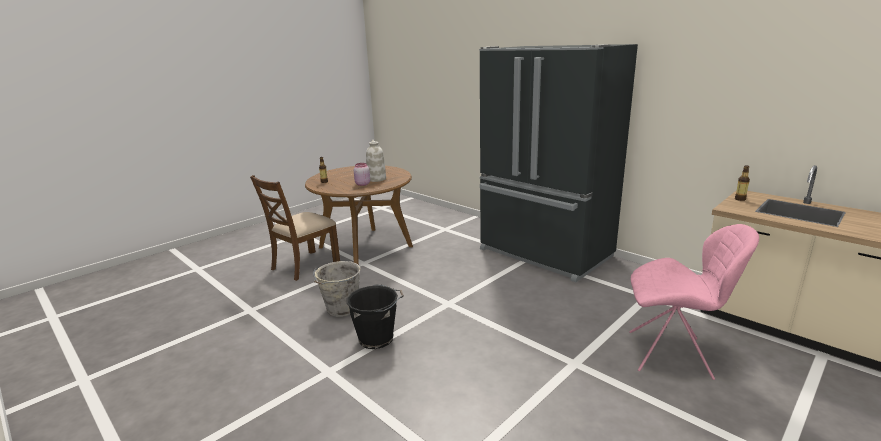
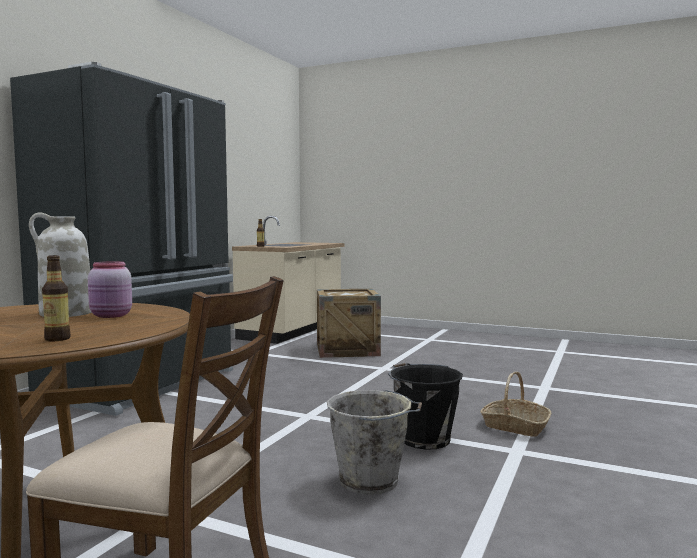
camera: 110 degrees left, 15 degrees down
pink chair [629,224,759,380] -> crate [317,289,381,358]
none -> basket [480,372,551,437]

